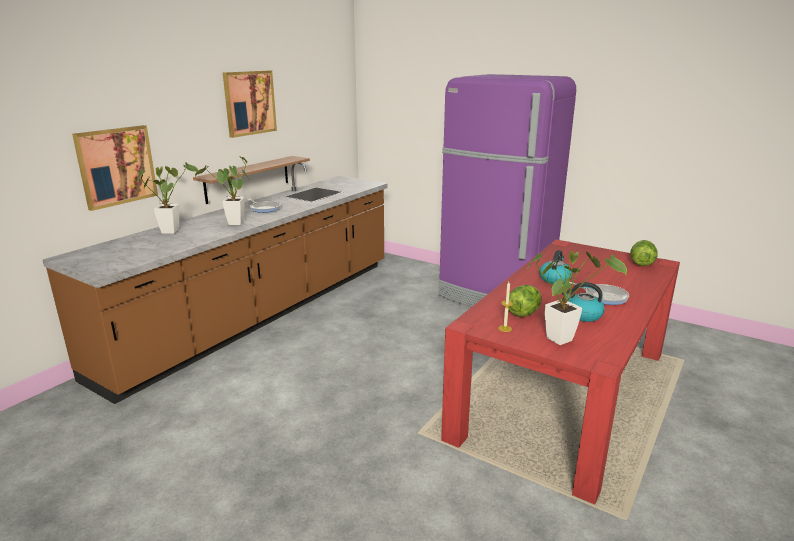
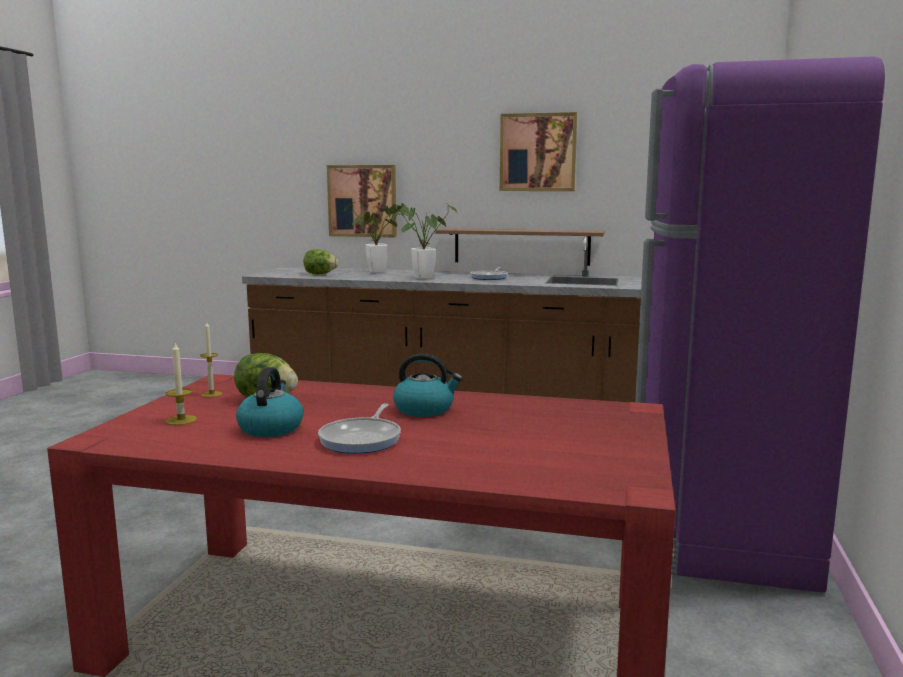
camera: 70 degrees right, 10 degrees down
potted plant [527,251,627,345] -> candle [165,343,197,425]
lettuce [630,240,658,266] -> lettuce moved to [304,249,338,274]

